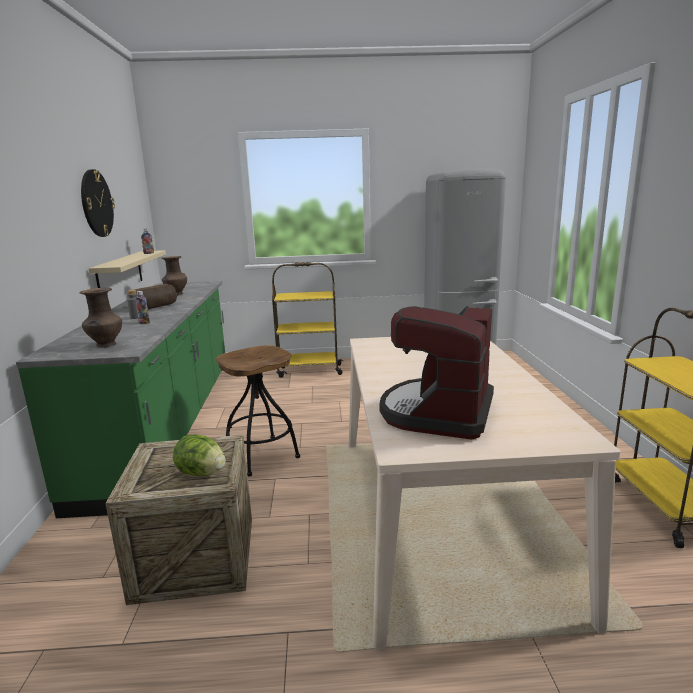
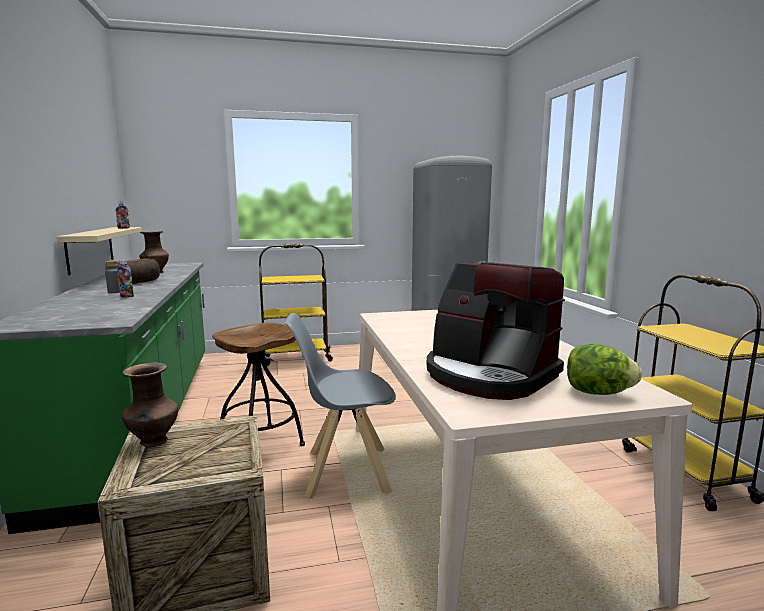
camera: 10 degrees left, 5 degrees down
brown vase [80,287,122,348] -> brown vase moved to [122,362,178,448]
wall clock [81,169,115,237] -> none
lettuce [173,434,226,476] -> lettuce moved to [567,344,642,395]
coffee machine [380,306,494,440] -> coffee machine turned 60 degrees counterclockwise [427,262,565,400]
none -> grey chair [284,313,396,499]

